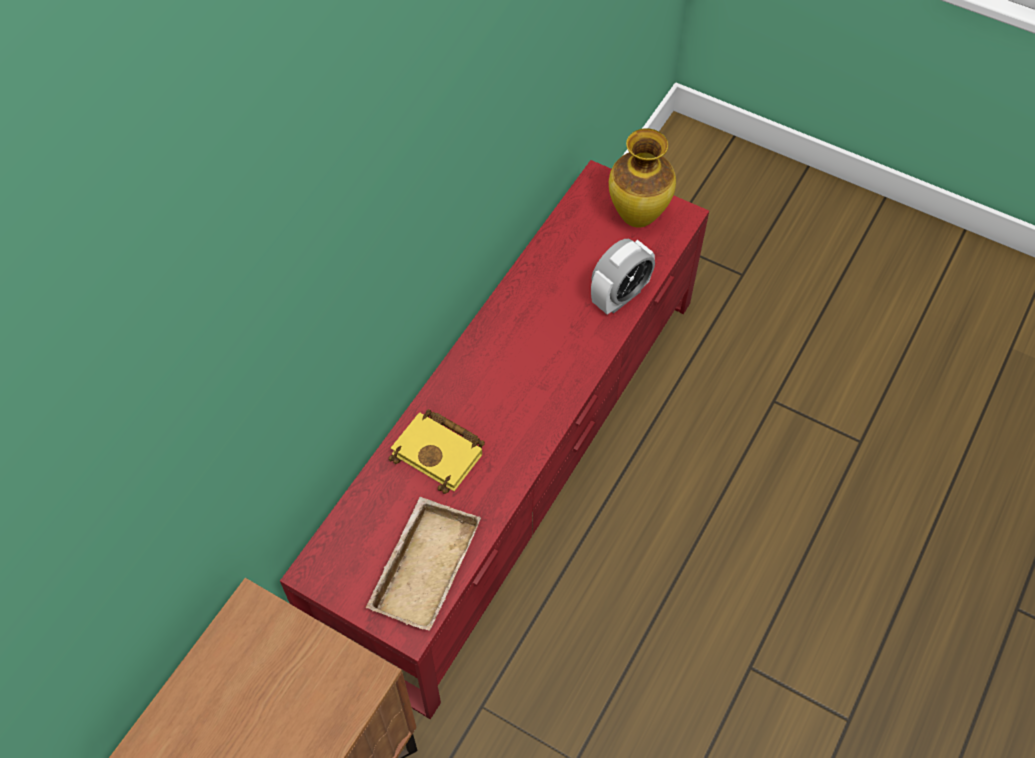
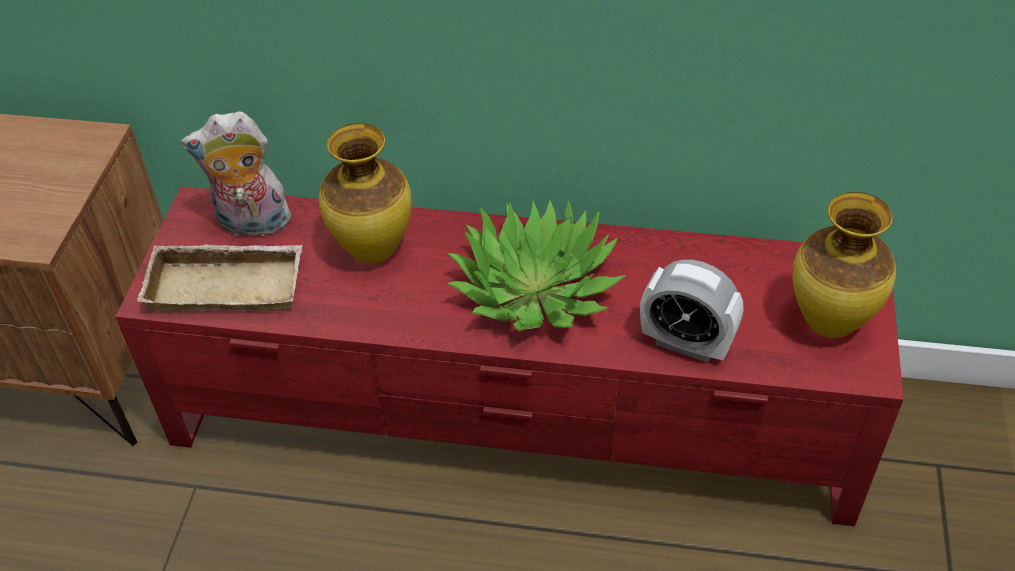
camera: 70 degrees right, 10 degrees down
yellow book [389,409,485,494] -> vase [319,123,412,264]
none -> plush toy [181,111,293,236]
none -> potted plant [447,200,625,331]

